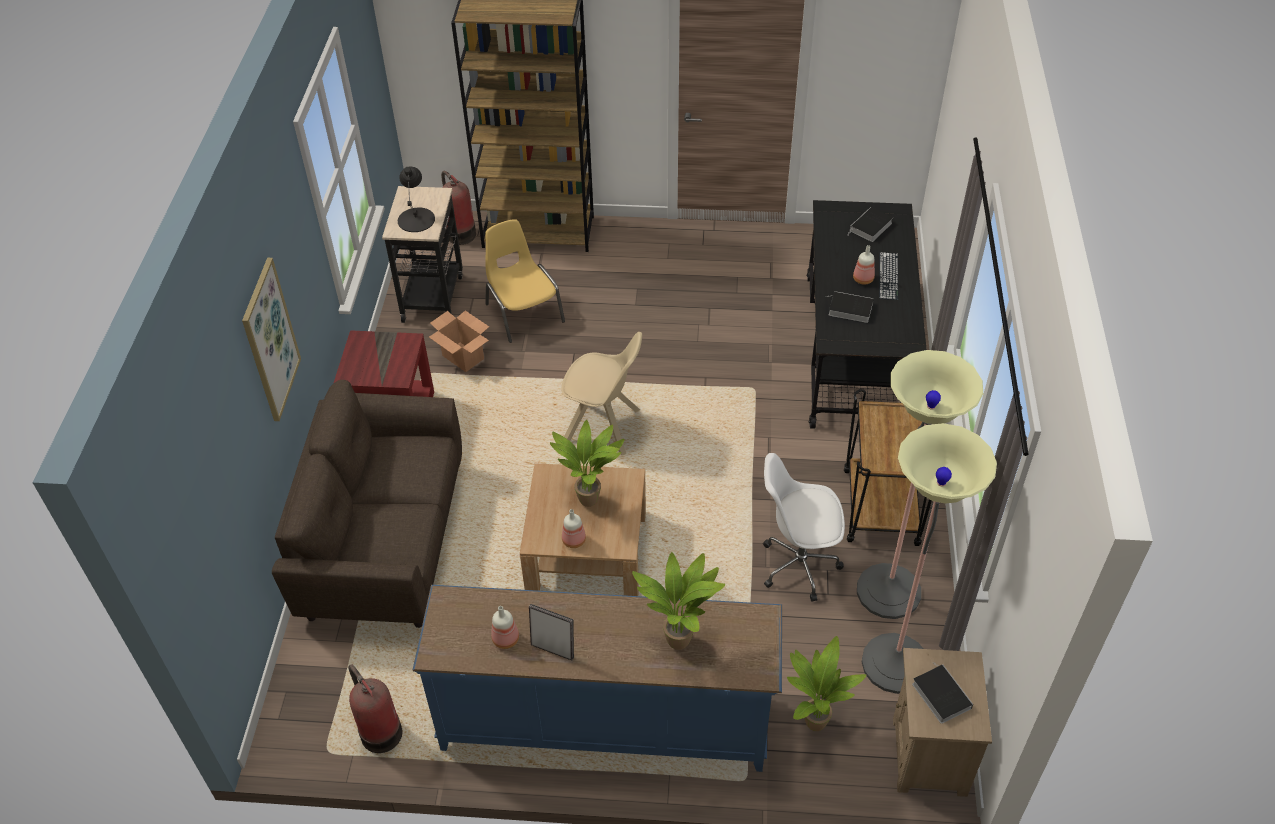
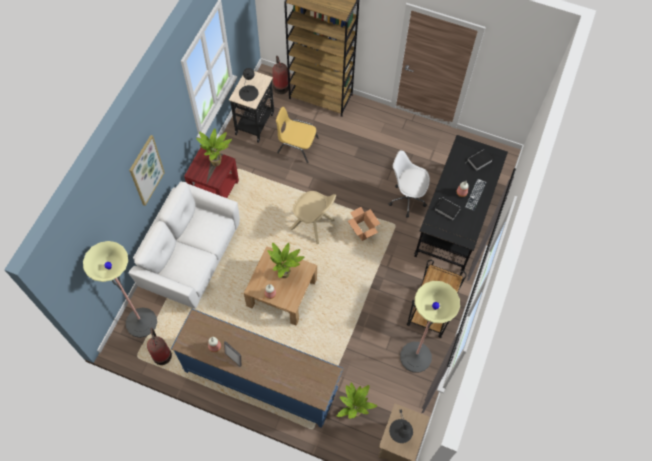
camera: 15 degrees right, 15 degrees up
brown sofa [272,380,462,628] -> white sofa [129,181,240,309]
cardboard box [429,311,489,372] -> cardboard box moved to [348,207,380,241]
yellow chair [485,219,565,343] -> yellow chair turned 60 degrees counterclockwise [276,107,319,163]
potted plant [632,552,725,650] -> potted plant moved to [196,128,232,166]
white office chair [763,453,845,602] -> white office chair moved to [388,150,430,218]
floor lamp [862,423,997,694] -> floor lamp moved to [83,241,157,338]
book [912,663,973,724] -> black table lamp [389,409,413,443]

